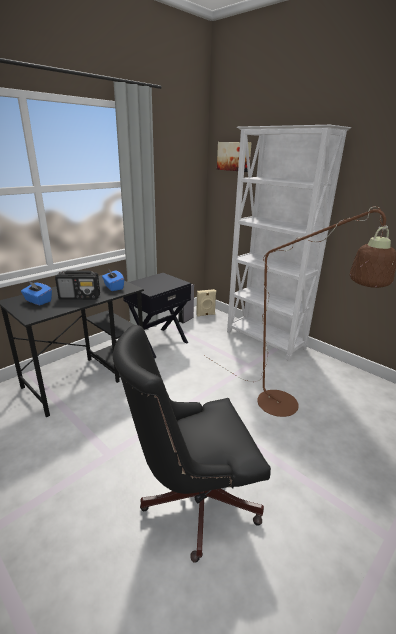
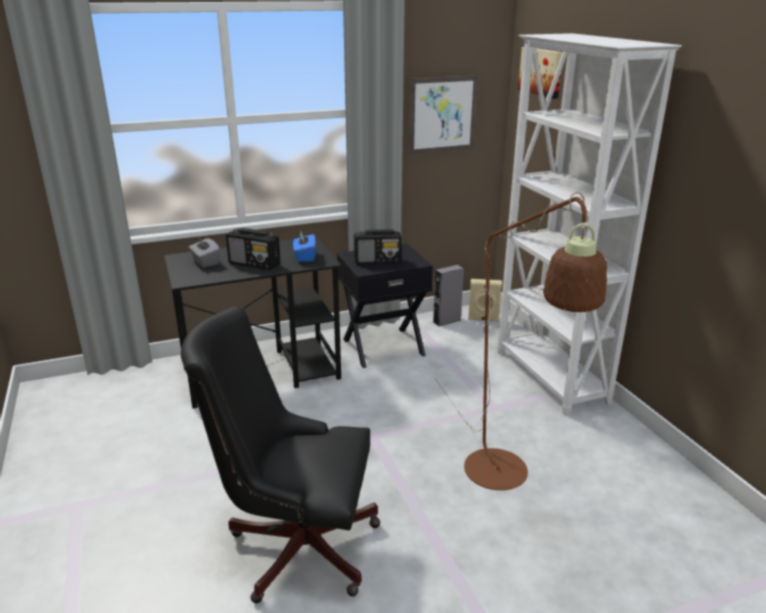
camera: 25 degrees right, 0 degrees up
blue tissue box [21,281,52,305] -> grey tissue box [189,237,220,268]
none -> radio [354,229,401,265]
none -> picture [409,75,478,154]

